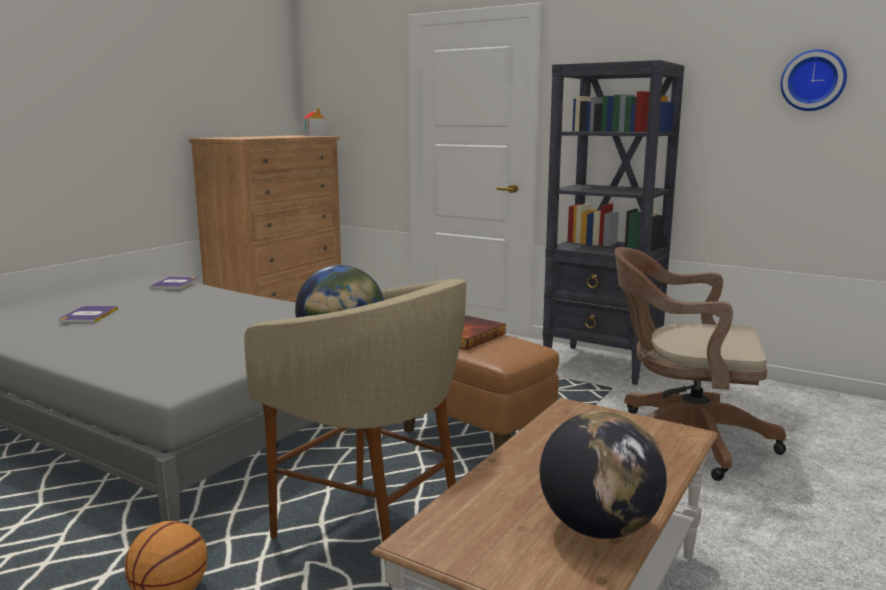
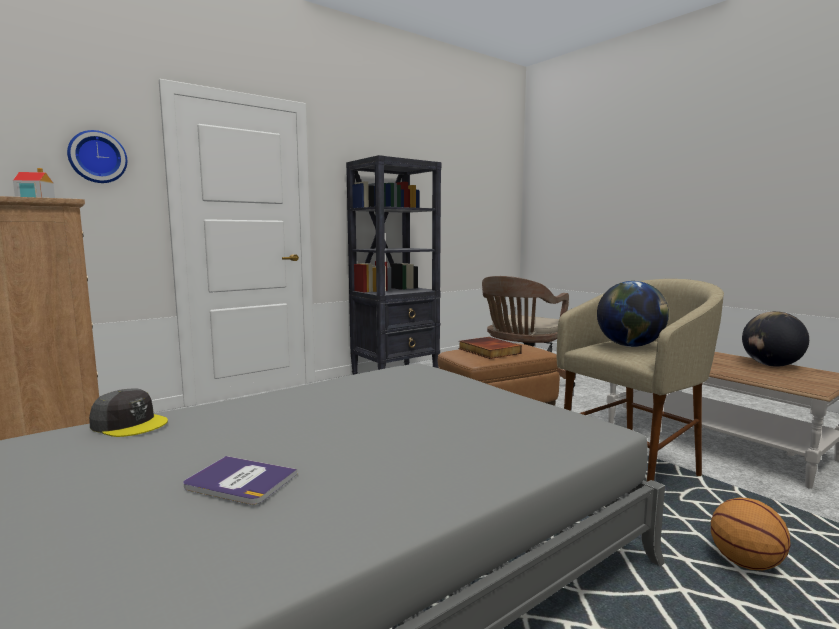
camera: 70 degrees left, 5 degrees down
book [149,276,197,289] -> grey cap [89,388,168,437]
wall clock [781,49,847,111] -> wall clock moved to [67,130,127,183]

